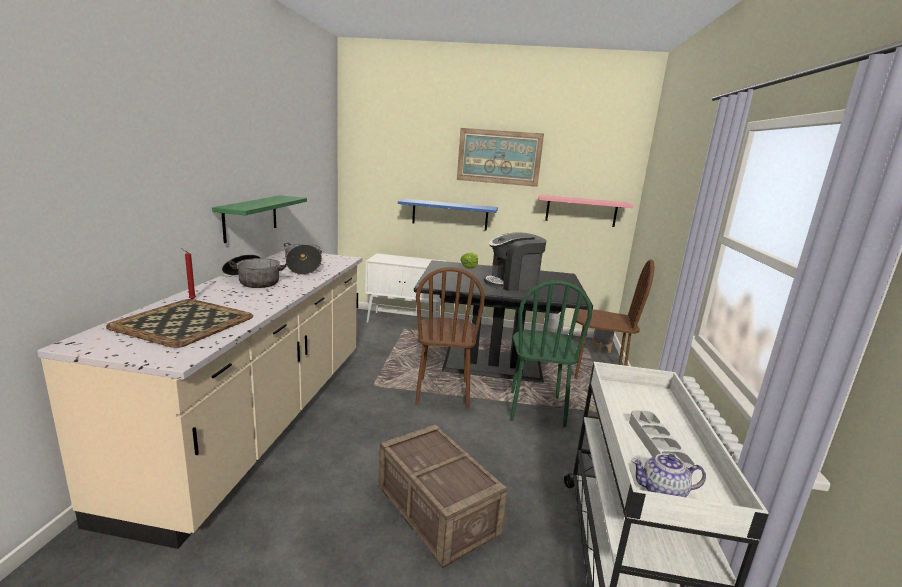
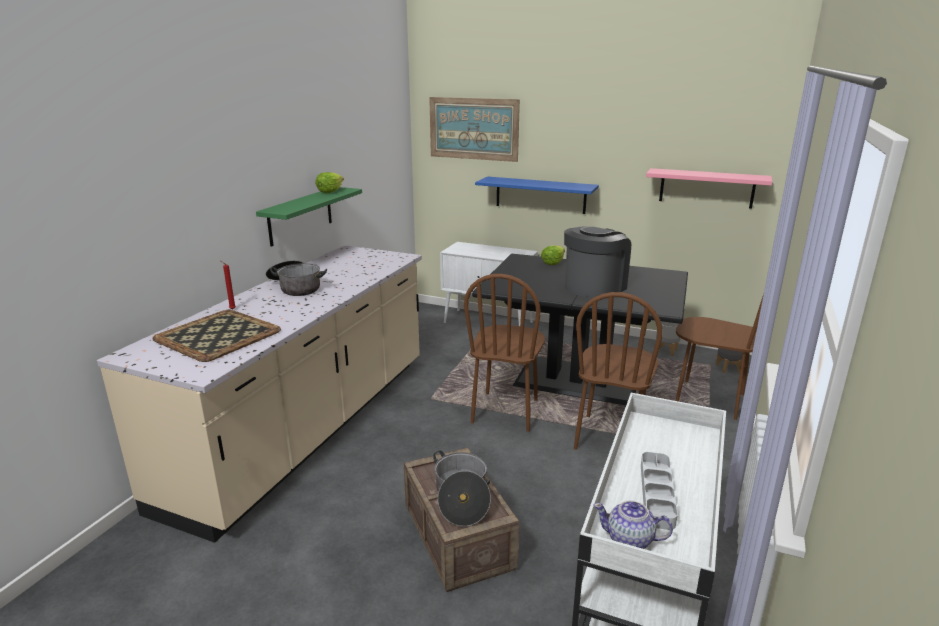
camera: 15 degrees right, 5 degrees up
cooking pot [284,243,322,275] -> cooking pot moved to [433,450,491,526]
picture [457,128,544,187] -> picture moved to [429,97,520,162]
coffee machine [484,232,546,291] -> coffee machine turned 135 degrees clockwise [564,226,631,298]
green chair [510,281,592,427] -> brown chair [574,292,663,450]
none -> lettuce [315,172,344,193]

